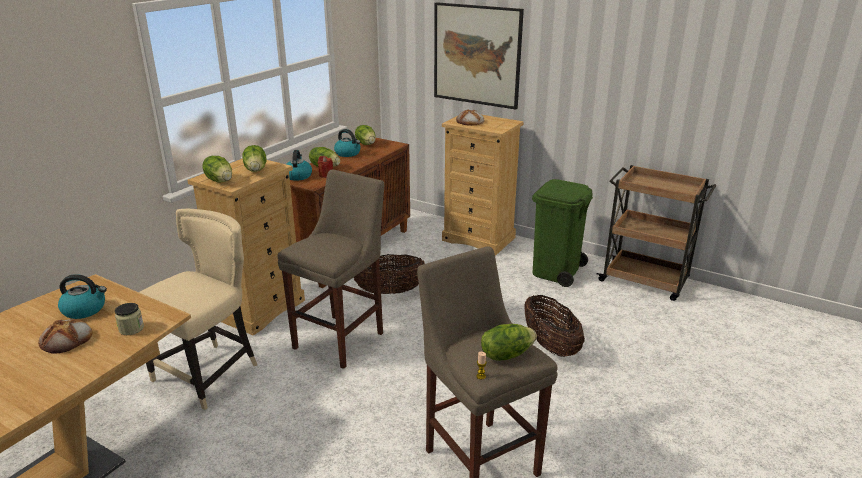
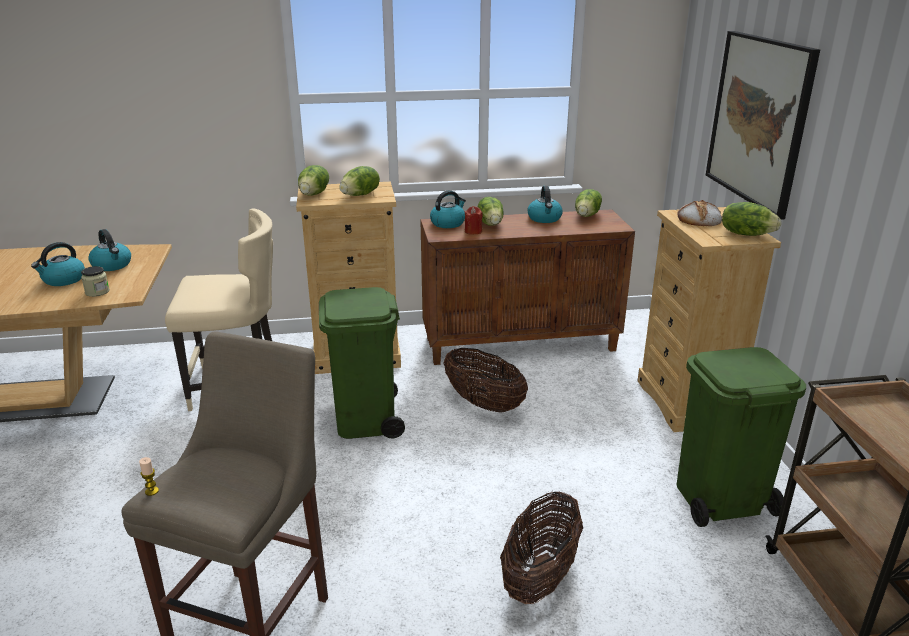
camera: 50 degrees right, 0 degrees up
bread [38,319,93,354] -> kettle [31,242,85,286]
beige stool [278,169,384,369] -> green trash can [319,287,405,439]
lettuce [481,324,537,361] -> lettuce moved to [722,202,781,236]

